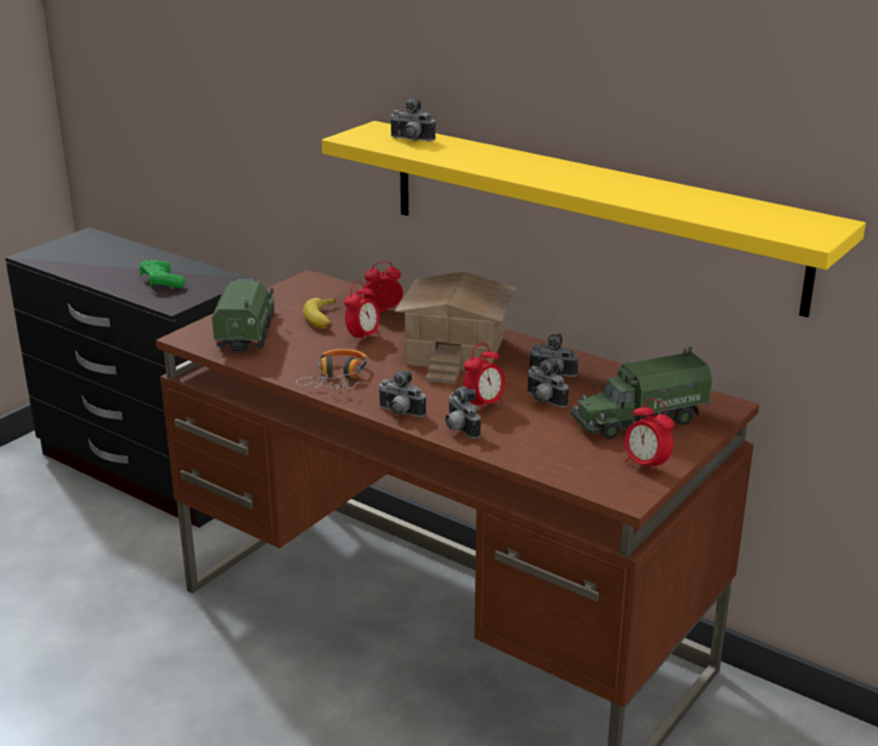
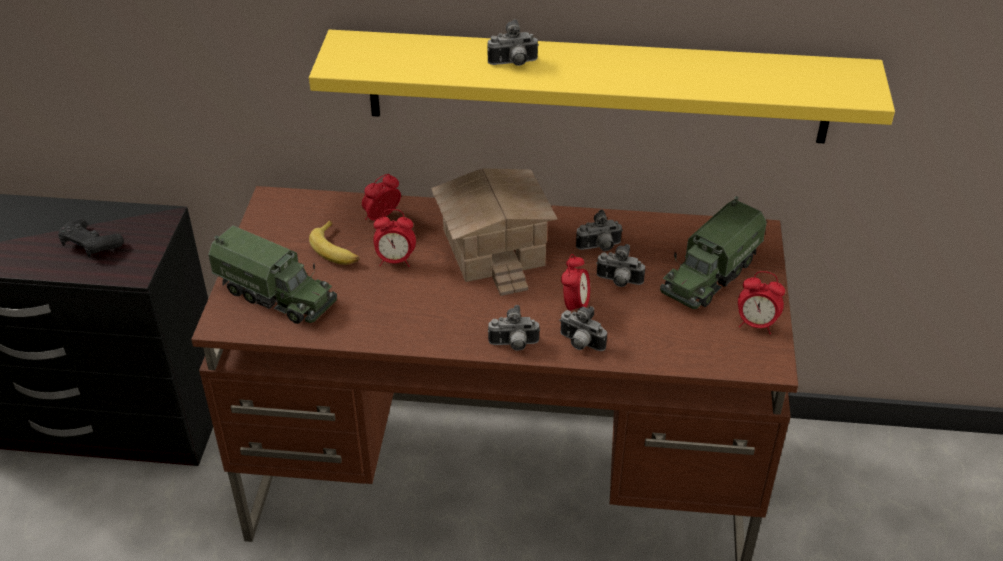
camera: 30 degrees left, 15 degrees up
green game controller [139,260,185,288] -> black game controller [58,218,124,257]
toy truck [212,279,274,355] -> toy truck turned 150 degrees clockwise [208,225,337,324]
headphones [296,349,368,389] -> none
alarm clock [344,281,380,344] -> alarm clock turned 90 degrees clockwise [373,209,416,267]
camera [389,98,435,142] -> camera moved to [487,19,539,66]

